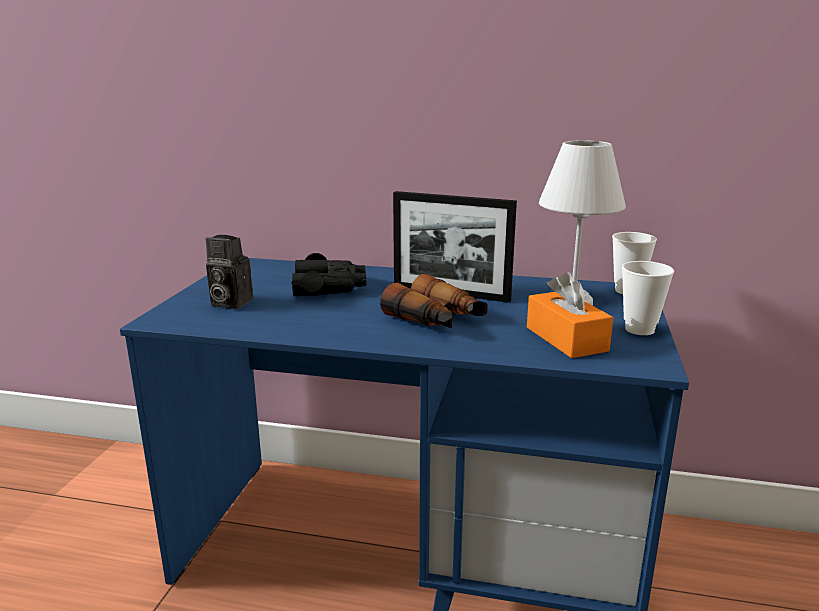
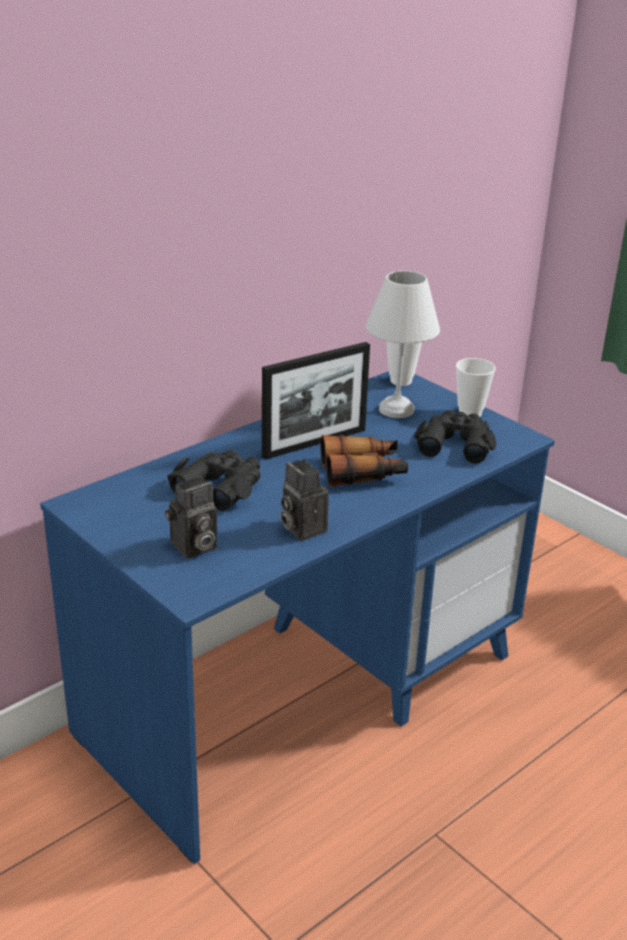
camera: 55 degrees left, 10 degrees up
orange tissue box [527,272,613,358] -> black binoculars [414,410,496,464]
none -> camera [280,460,329,541]

